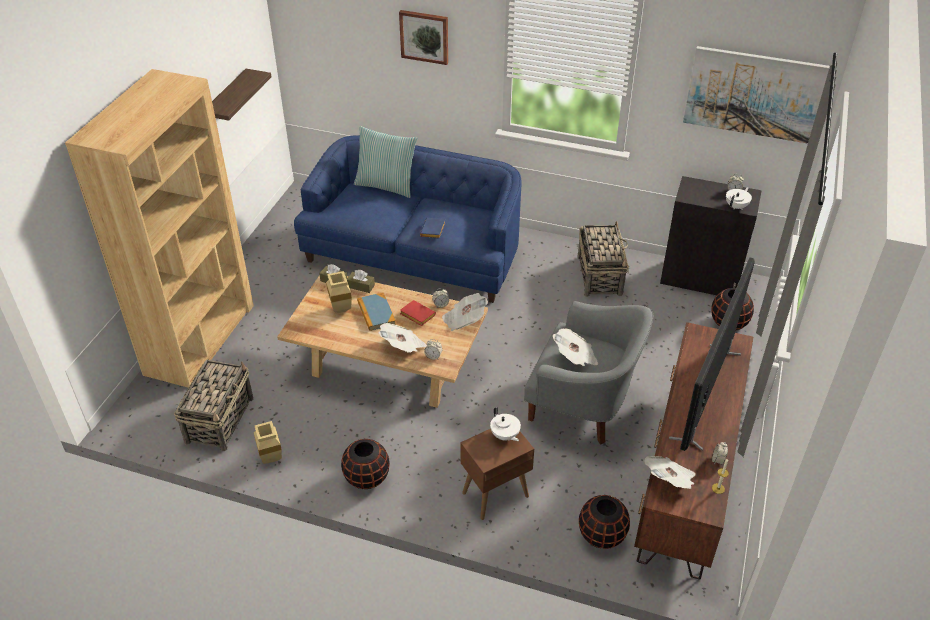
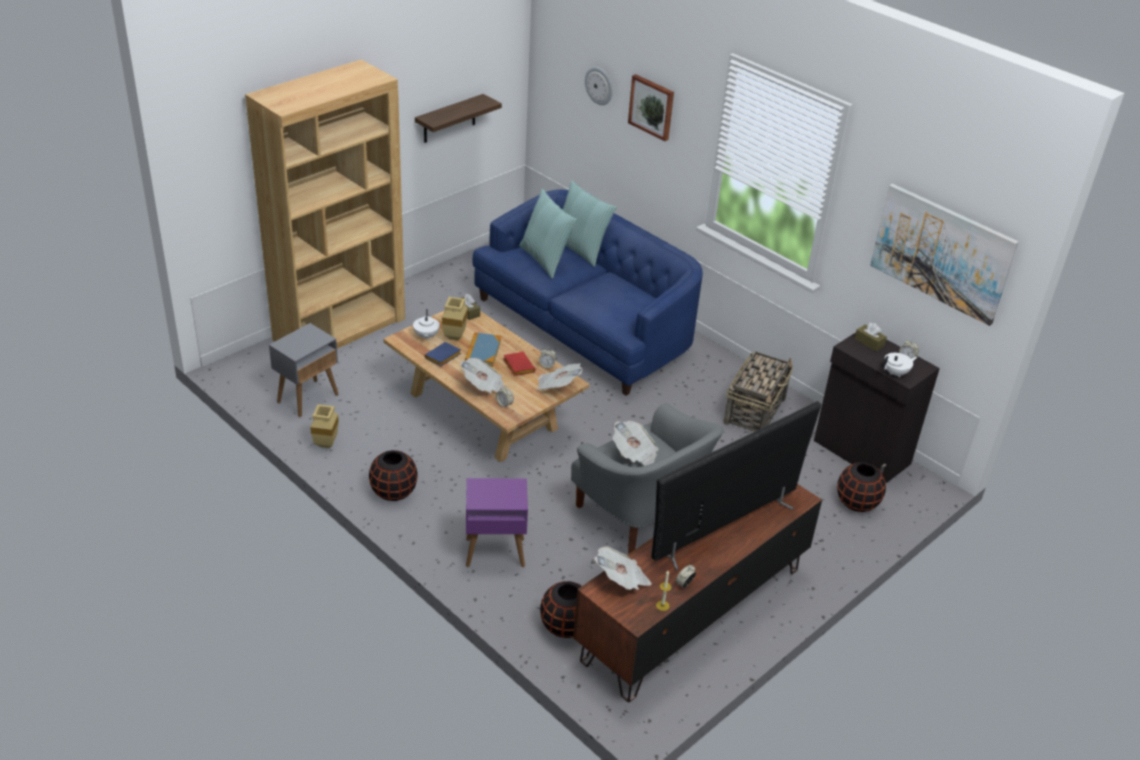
camera: 25 degrees right, 5 degrees down
basket [174,359,253,451] -> grey side table [269,323,339,417]
brown tissue box [347,270,375,293] -> brown tissue box moved to [854,323,887,351]
blue book [420,218,446,239] -> blue book moved to [424,342,461,367]
brown side table [461,429,534,520] -> purple side table [466,478,528,567]
white teapot [490,407,521,441] -> white teapot moved to [413,309,440,340]
none -> pillow [519,189,577,279]
none -> wall clock [585,67,613,105]

